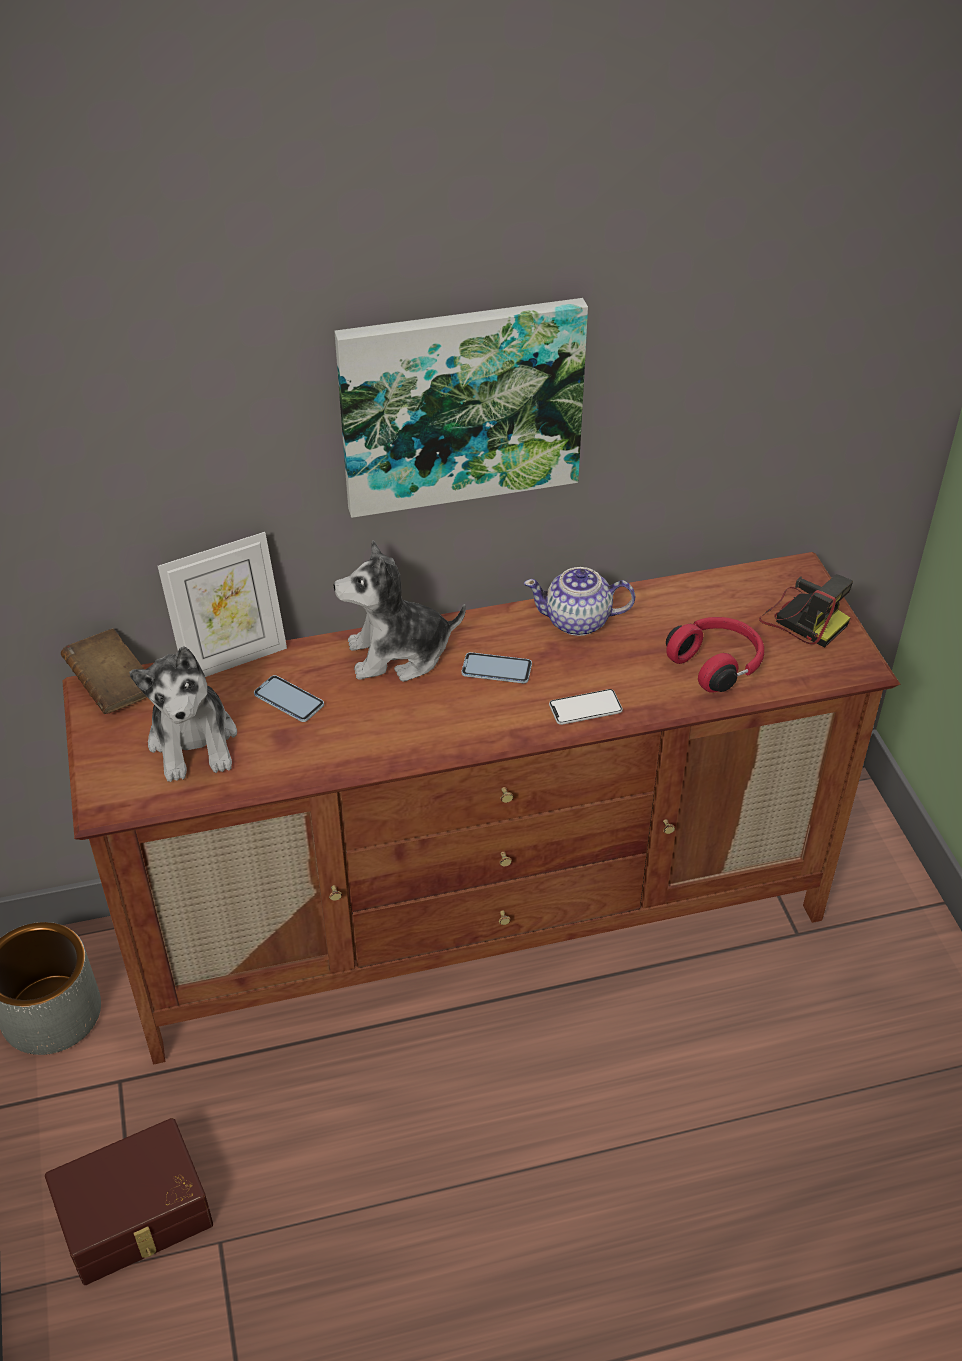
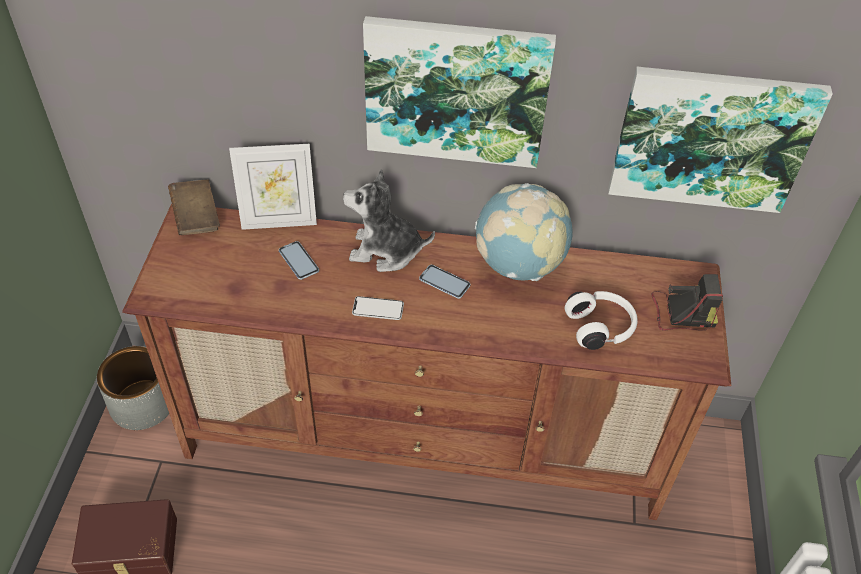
camera: 20 degrees right, 5 degrees up
plush toy [129,646,237,782] -> none
teapot [524,567,635,636] -> globe [475,183,573,281]
phone [549,689,623,725] -> phone moved to [352,296,404,320]
red headphones [666,617,764,693] -> white headphones [565,291,638,350]
camera [759,574,853,647] -> camera turned 60 degrees counterclockwise [651,274,723,331]
none -> picture [608,67,833,213]

